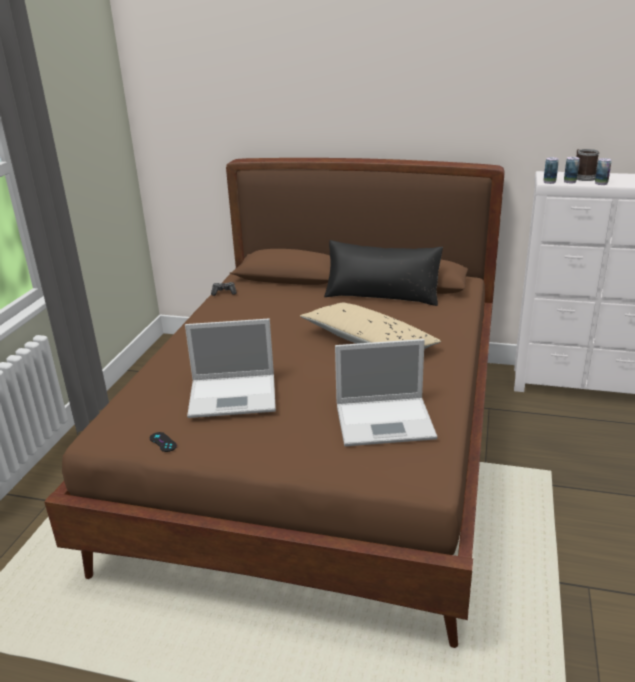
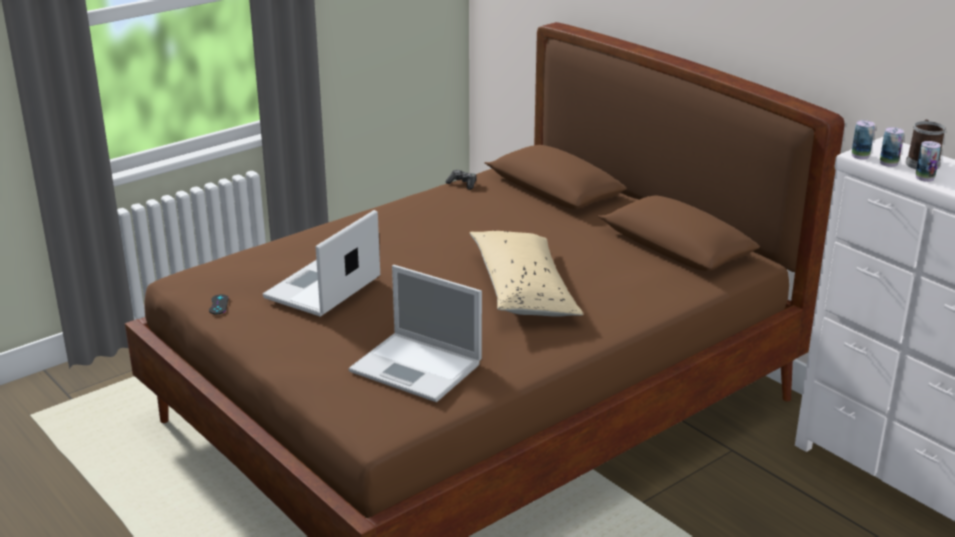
camera: 35 degrees right, 0 degrees up
laptop [185,319,276,418] -> laptop turned 90 degrees clockwise [263,210,380,317]
black pillow [324,240,443,306] -> none

